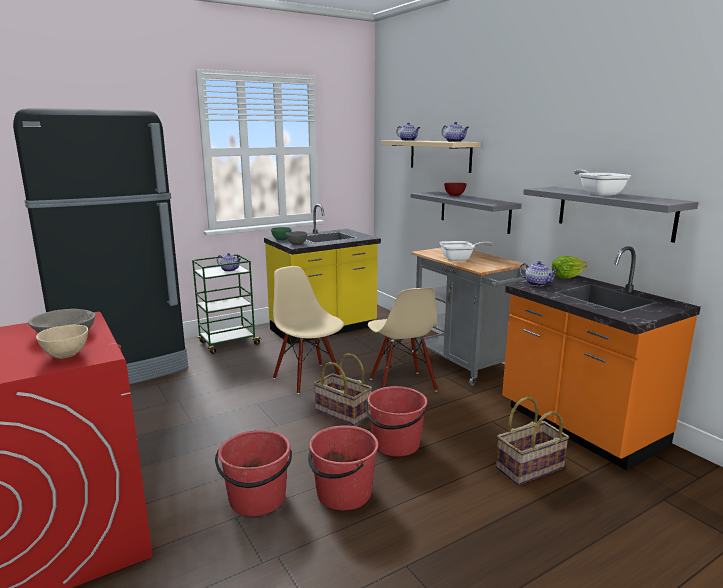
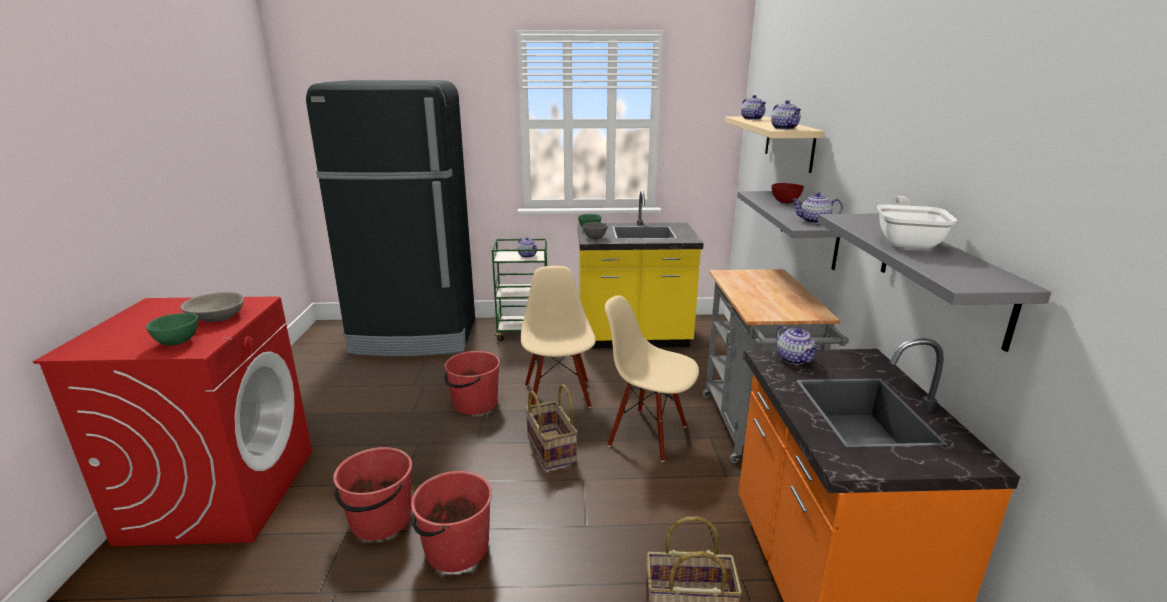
camera: 30 degrees right, 5 degrees up
beige bowl [36,325,88,359] -> green bowl [146,313,198,346]
red bucket [365,386,427,456] -> red bucket moved to [444,351,500,415]
beige chair [368,287,438,392] -> beige chair turned 105 degrees clockwise [605,295,699,462]
frying pan [439,241,494,261] -> none
lettuce [552,256,587,279] -> none
none -> teapot [792,192,843,224]

